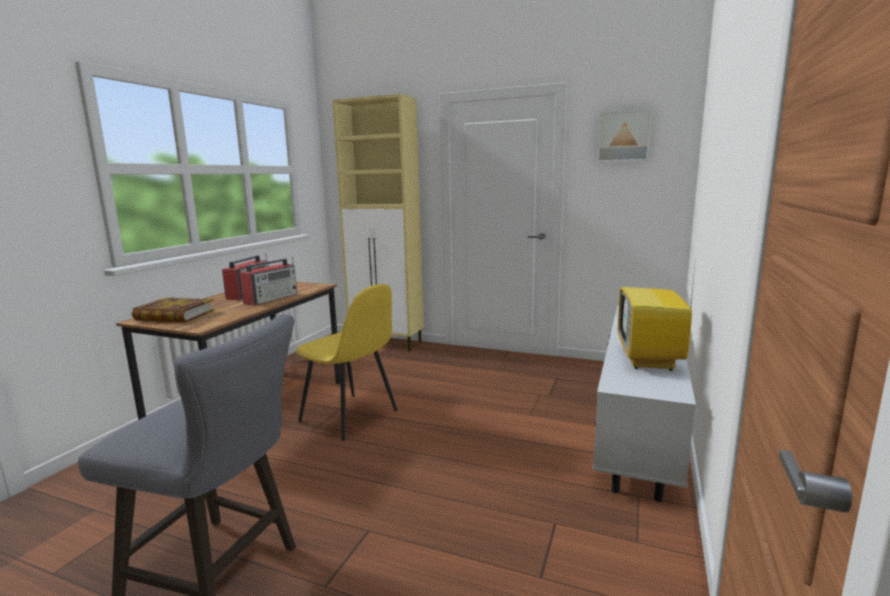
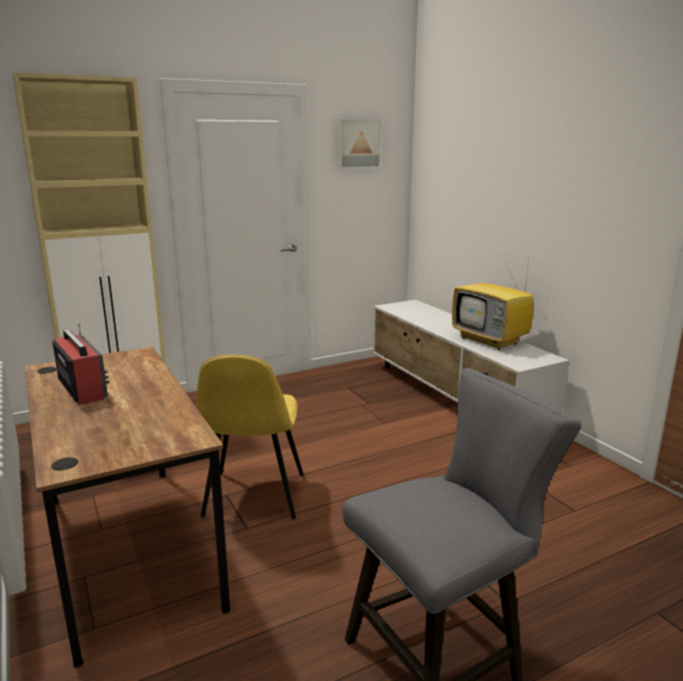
camera: 50 degrees left, 5 degrees up
book [132,297,215,322] -> none
radio [240,257,297,306] -> none
yellow chair [296,284,398,441] -> yellow chair turned 105 degrees clockwise [196,355,304,519]

